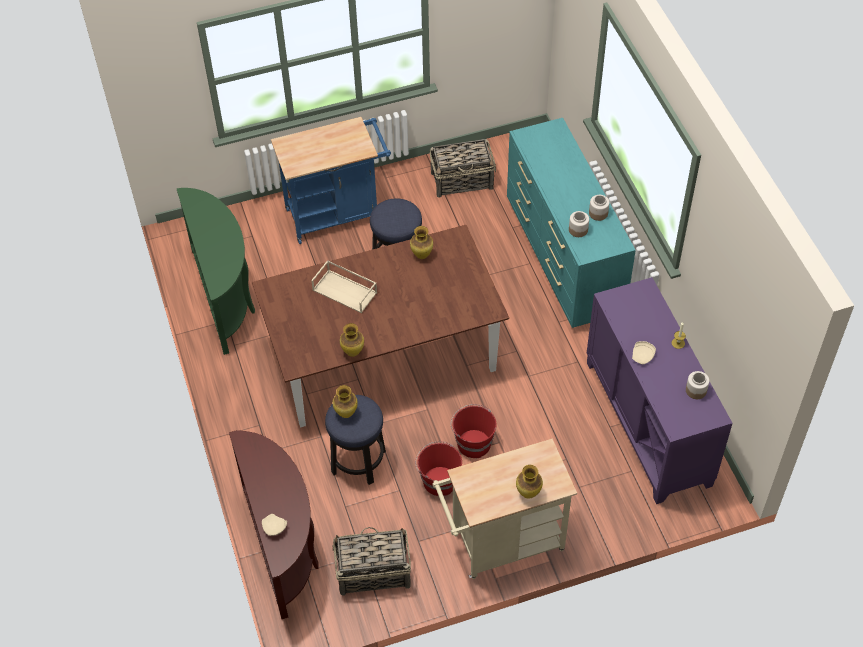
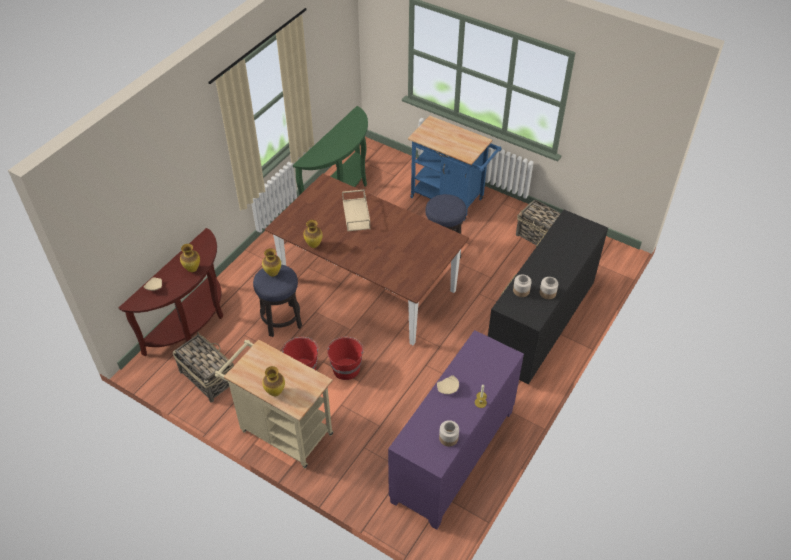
camera: 50 degrees right, 5 degrees down
vase [410,226,433,259] -> vase moved to [180,244,200,272]
turquoise dresser [507,118,636,328] -> black dresser [488,210,608,384]

